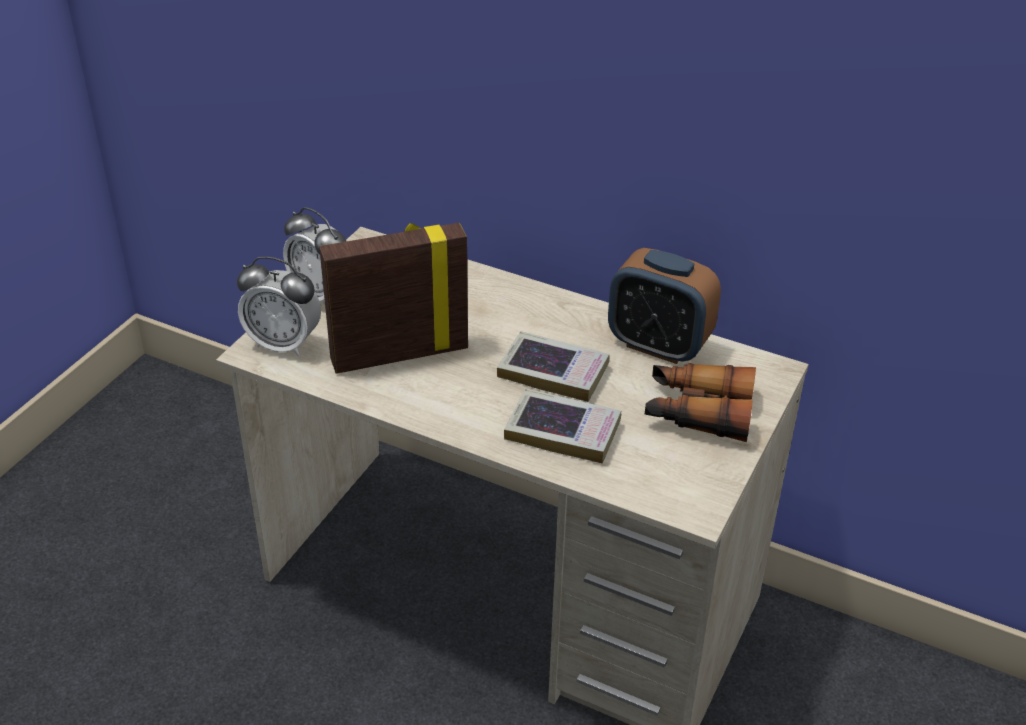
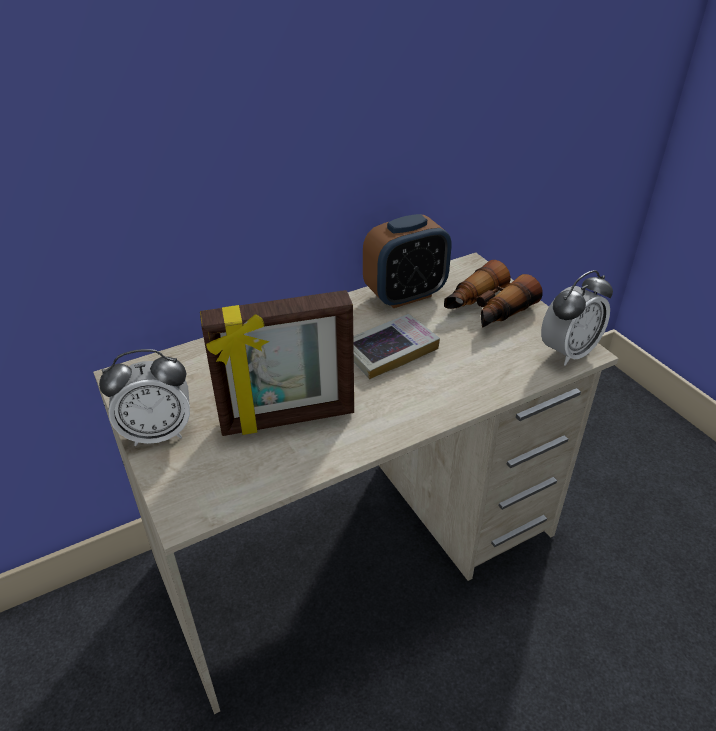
camera: 55 degrees left, 0 degrees up
alarm clock [237,256,321,356] -> alarm clock moved to [541,270,613,366]
picture frame [319,223,468,374] -> picture frame turned 120 degrees counterclockwise [200,290,354,436]
book [504,388,621,463] -> none

